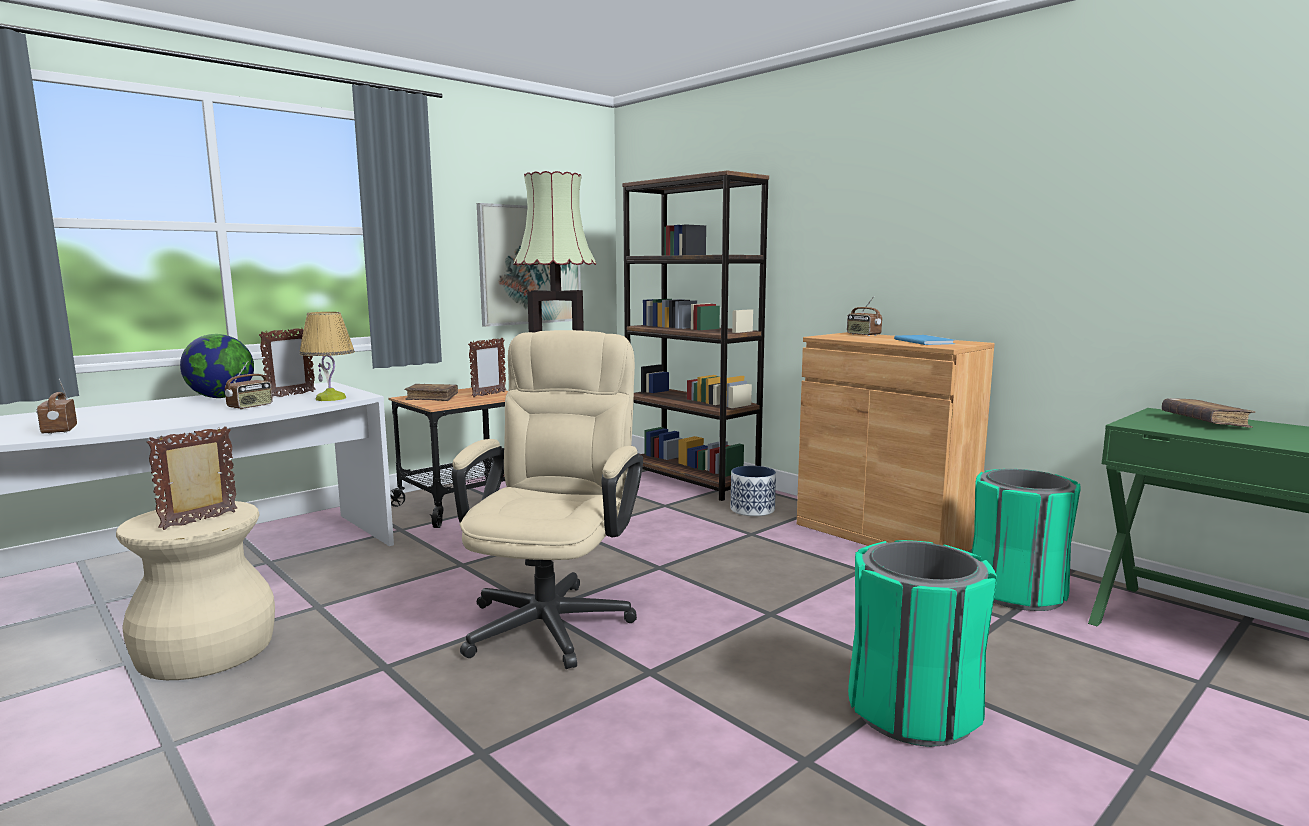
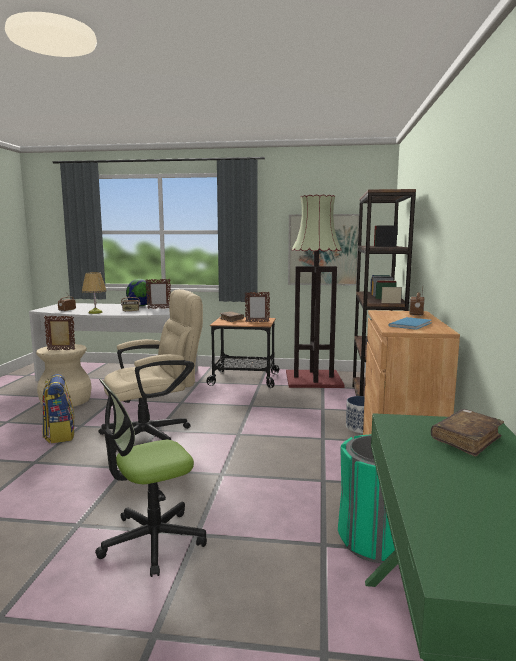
camera: 50 degrees right, 0 degrees up
table lamp [299,312,355,401] -> table lamp moved to [82,272,106,314]
green trash can [848,540,997,747] -> office chair [95,378,207,577]
none -> backpack [42,374,75,443]

